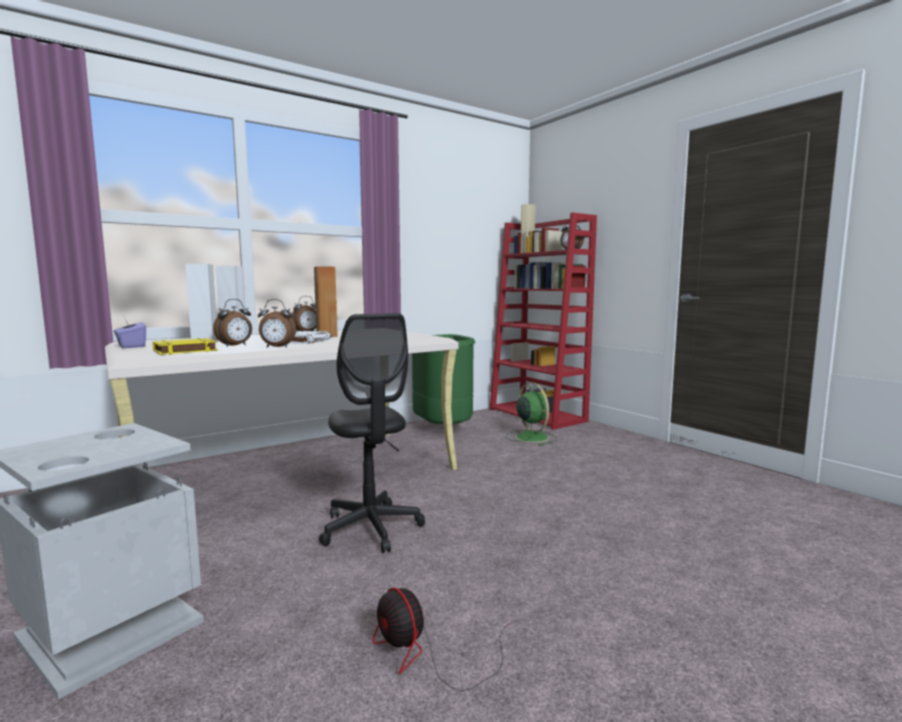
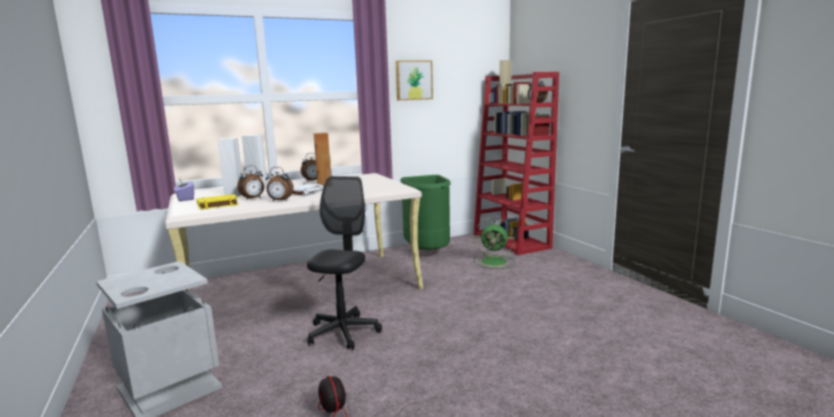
camera: 10 degrees right, 5 degrees up
black office chair [319,313,425,553] -> black office chair turned 150 degrees counterclockwise [307,176,382,350]
green fan [506,382,557,446] -> green fan turned 120 degrees clockwise [474,218,515,269]
none -> picture [396,60,433,100]

